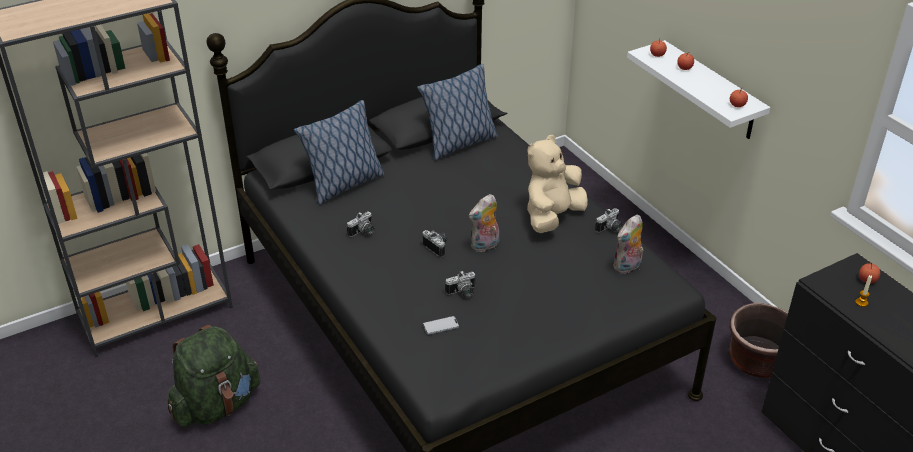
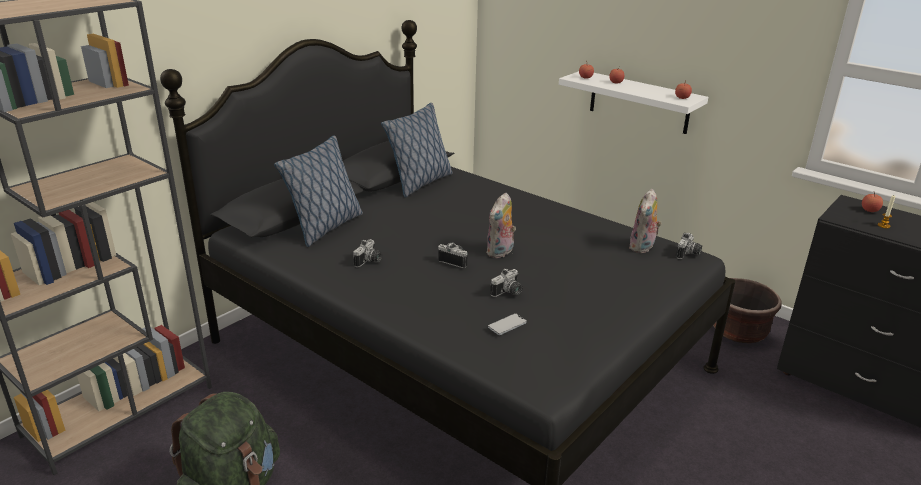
camera: 20 degrees left, 10 degrees down
beige plush toy [527,135,588,233] -> none
camera [595,208,623,233] -> camera moved to [676,233,702,259]

